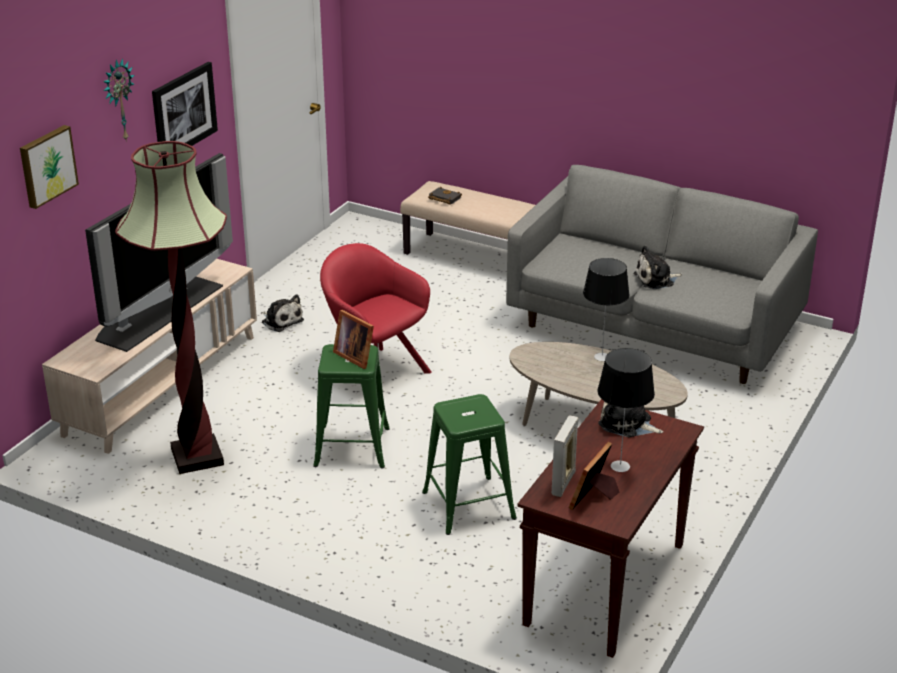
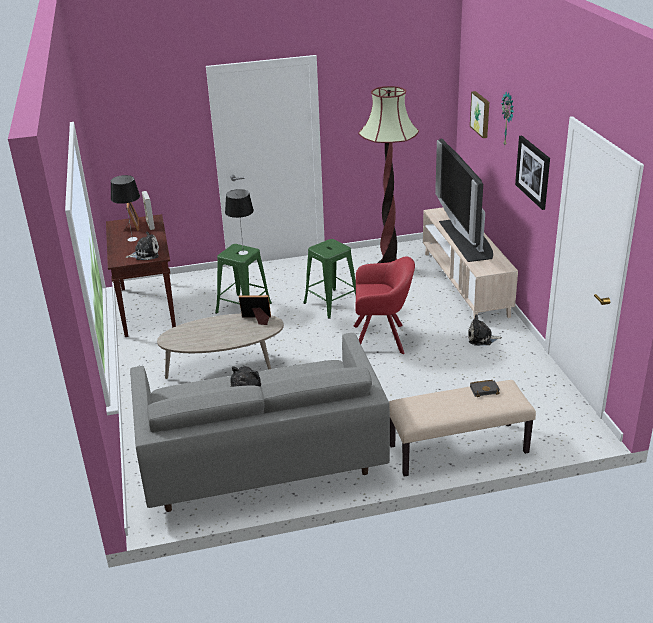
camera: 140 degrees right, 0 degrees up
picture frame [333,310,374,369] -> picture frame moved to [239,295,271,325]
table lamp [583,258,629,361] -> table lamp moved to [225,189,254,255]

